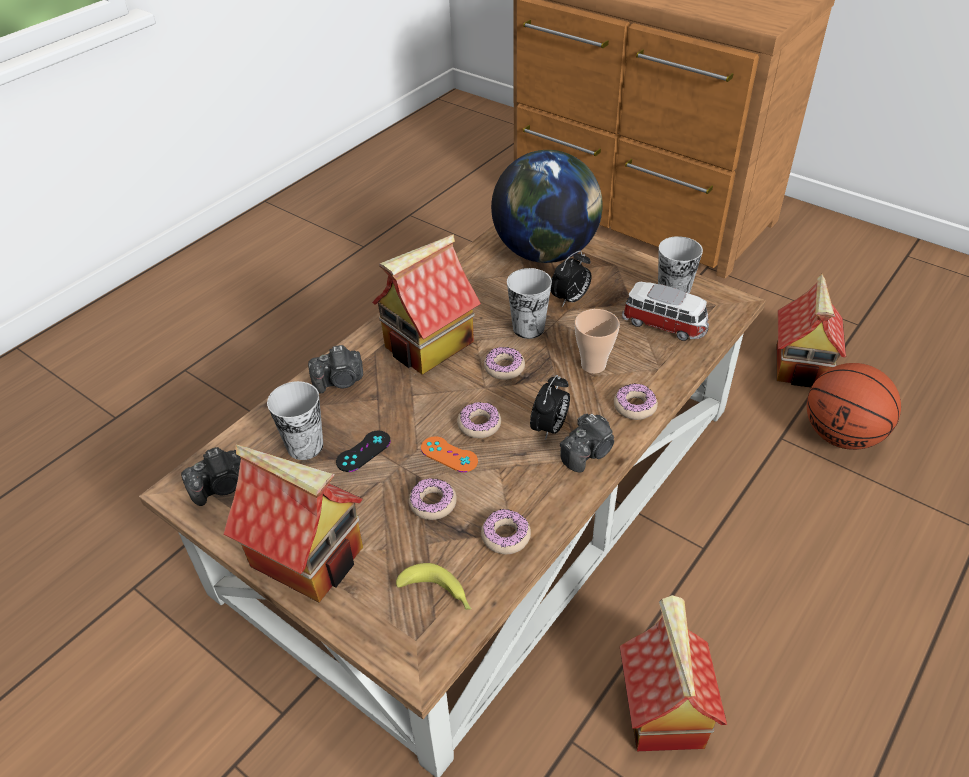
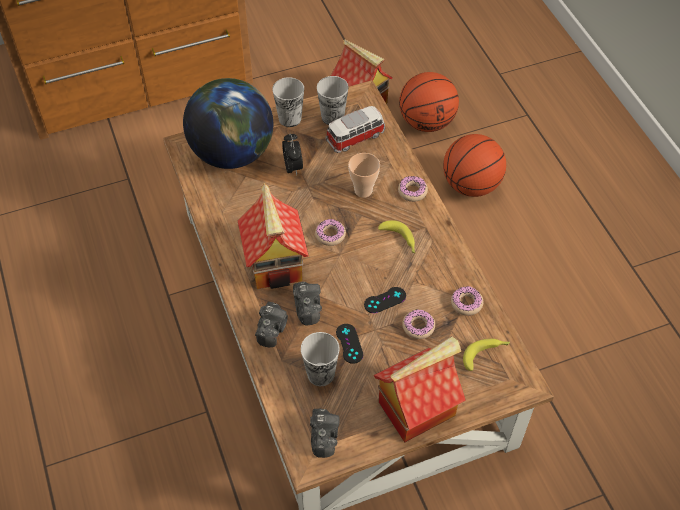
camera: 60 degrees left, 10 degrees up
orange game controller [421,436,478,472] -> black game controller [364,287,406,313]
donut [457,402,501,438] -> none
cup [507,268,552,339] -> cup moved to [272,77,304,127]
alarm clock [530,375,570,440] -> banana [378,220,415,253]
camera [560,414,614,473] -> camera moved to [293,282,322,326]
toy house [620,595,727,751] -> none
none -> basketball [443,134,506,197]

